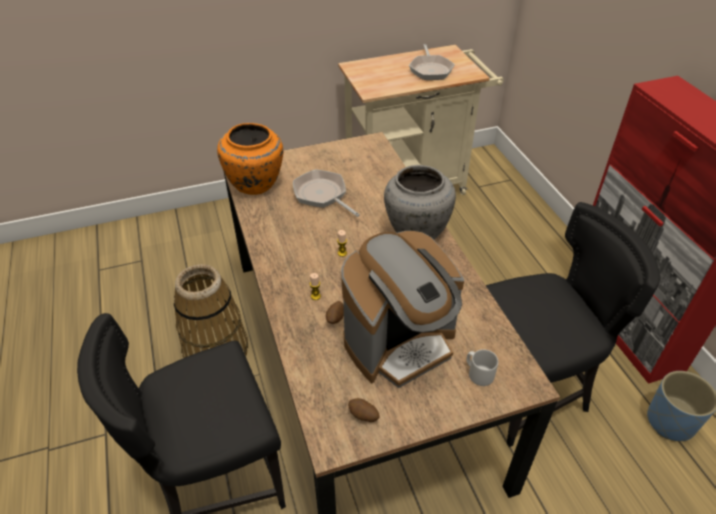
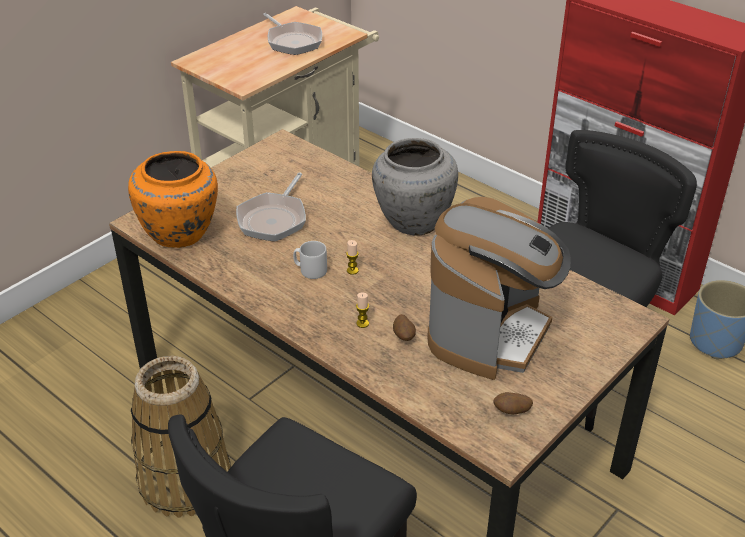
camera: 30 degrees left, 5 degrees down
frying pan [293,170,360,217] -> frying pan turned 90 degrees counterclockwise [236,173,306,242]
grey mug [467,349,498,386] -> grey mug moved to [293,241,327,279]

